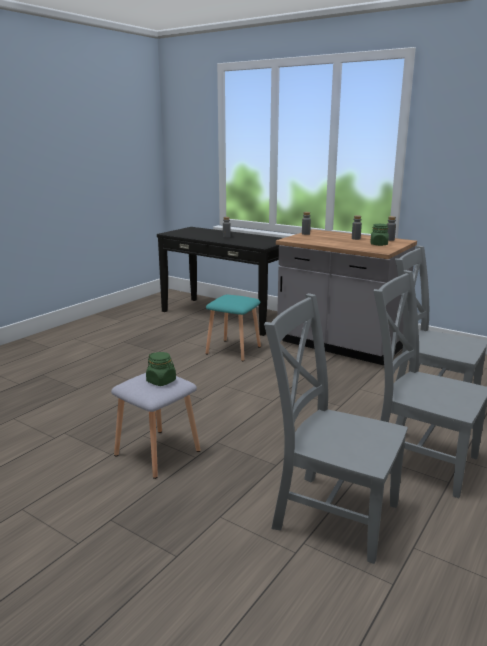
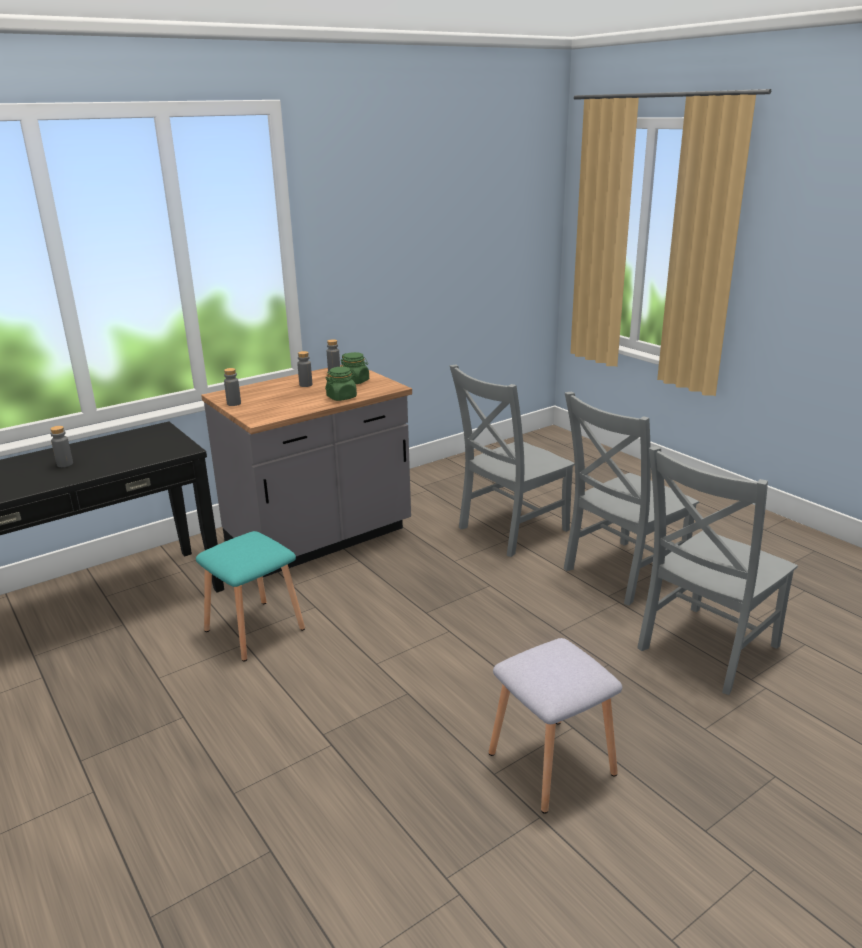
camera: 70 degrees left, 5 degrees up
green jar [146,352,176,386] -> green jar moved to [325,367,357,401]

